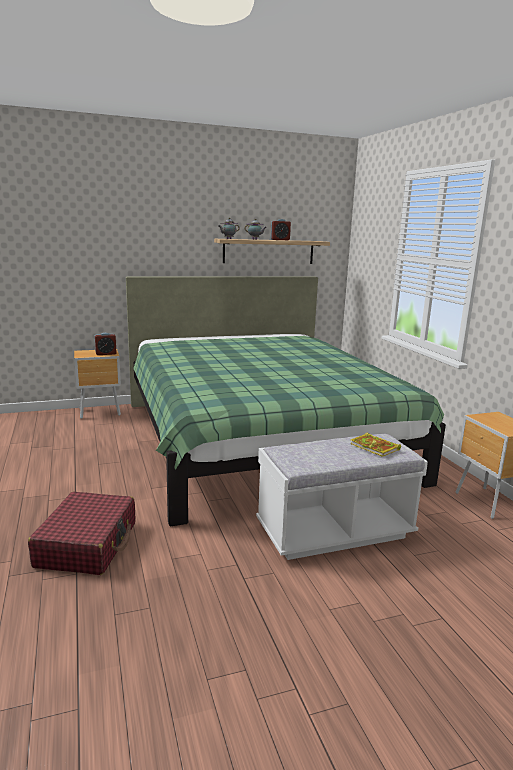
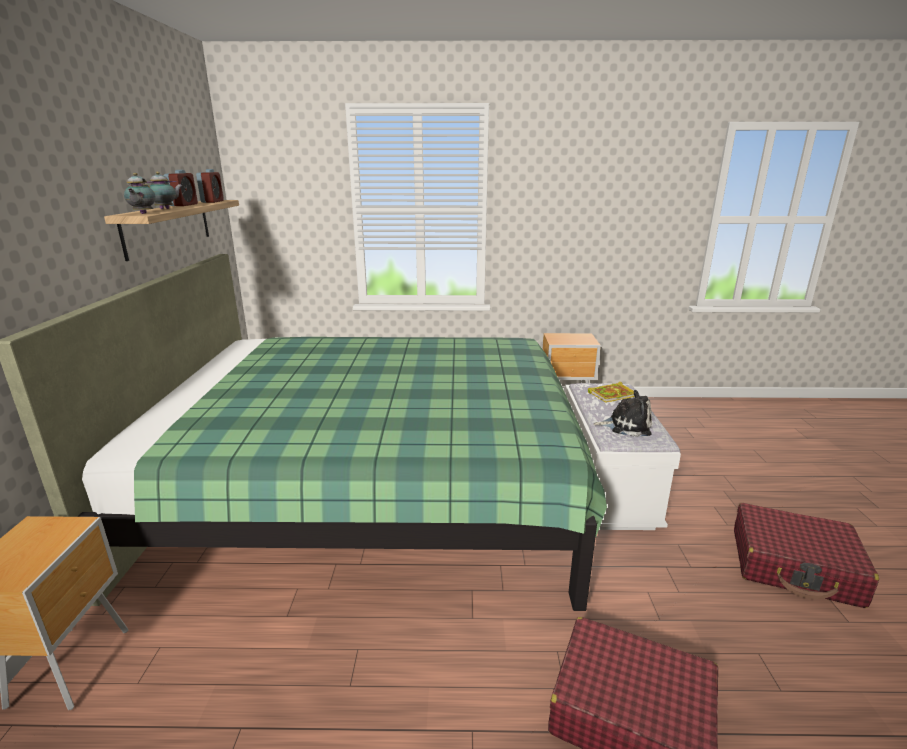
camera: 70 degrees left, 5 degrees up
alarm clock [95,333,117,355] -> alarm clock moved to [196,169,224,203]
none -> plush toy [594,390,652,437]
none -> red suitcase [734,503,879,608]

